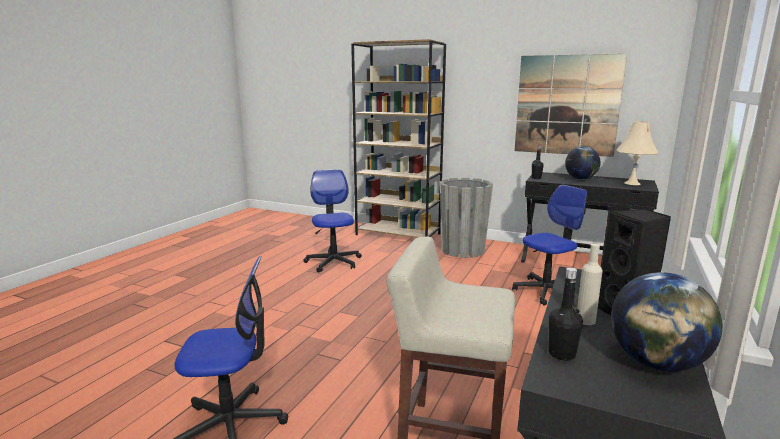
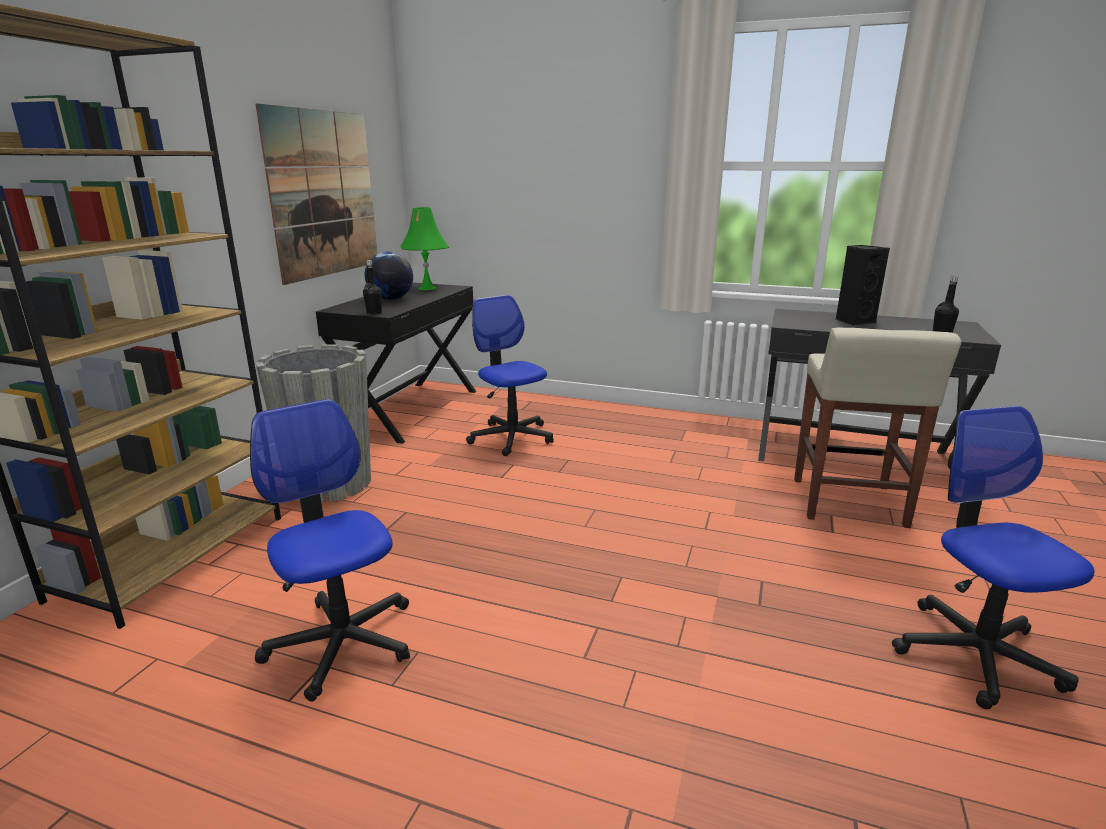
camera: 95 degrees left, 5 degrees up
office chair [303,169,362,273] -> office chair turned 75 degrees clockwise [250,399,410,702]
beige bottle [577,244,603,325] -> none
globe [611,272,722,371] -> none
beige table lamp [616,121,659,185] -> green table lamp [400,207,449,290]

